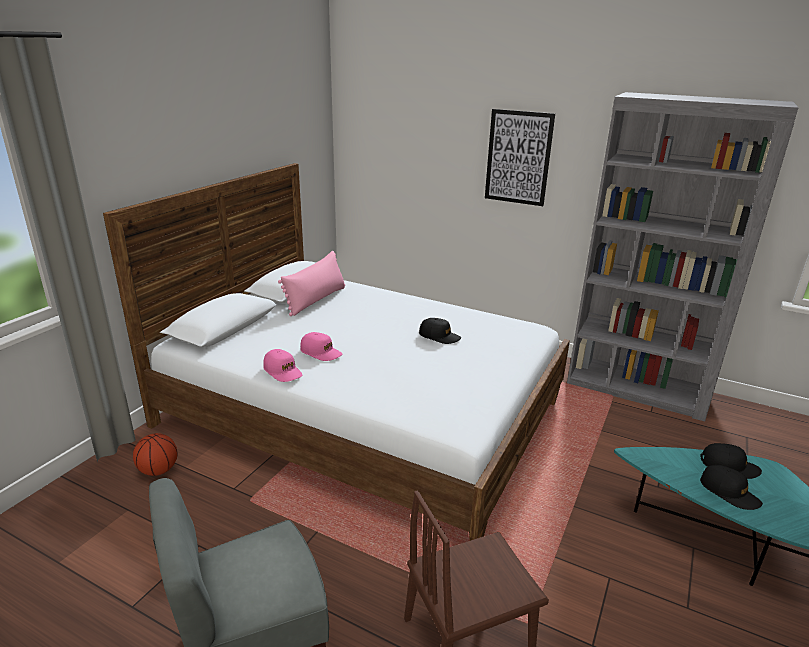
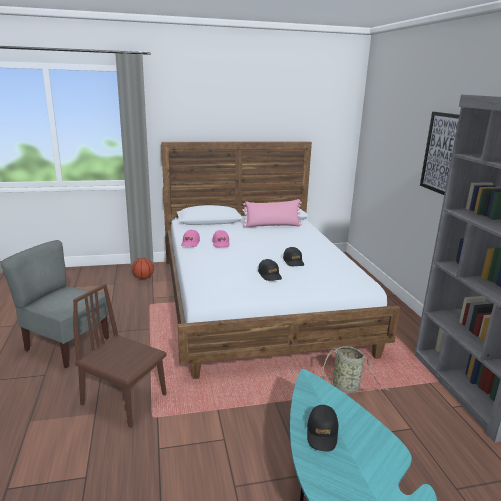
camera: 50 degrees right, 5 degrees down
black cap [700,443,762,479] -> black cap moved to [258,259,282,281]
none -> basket [321,346,389,393]

